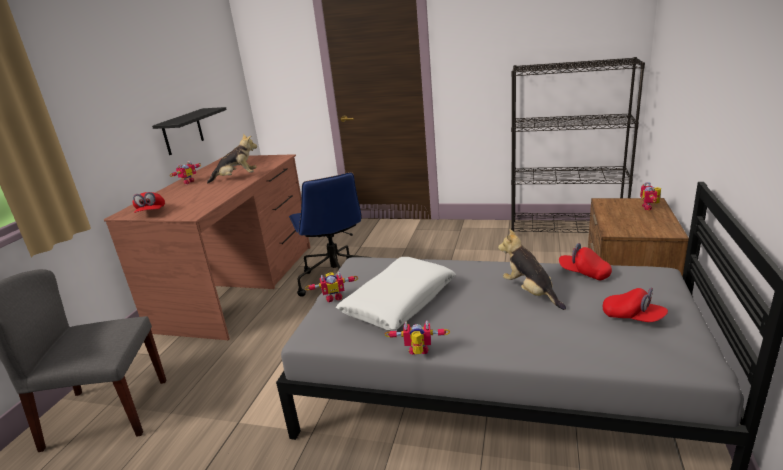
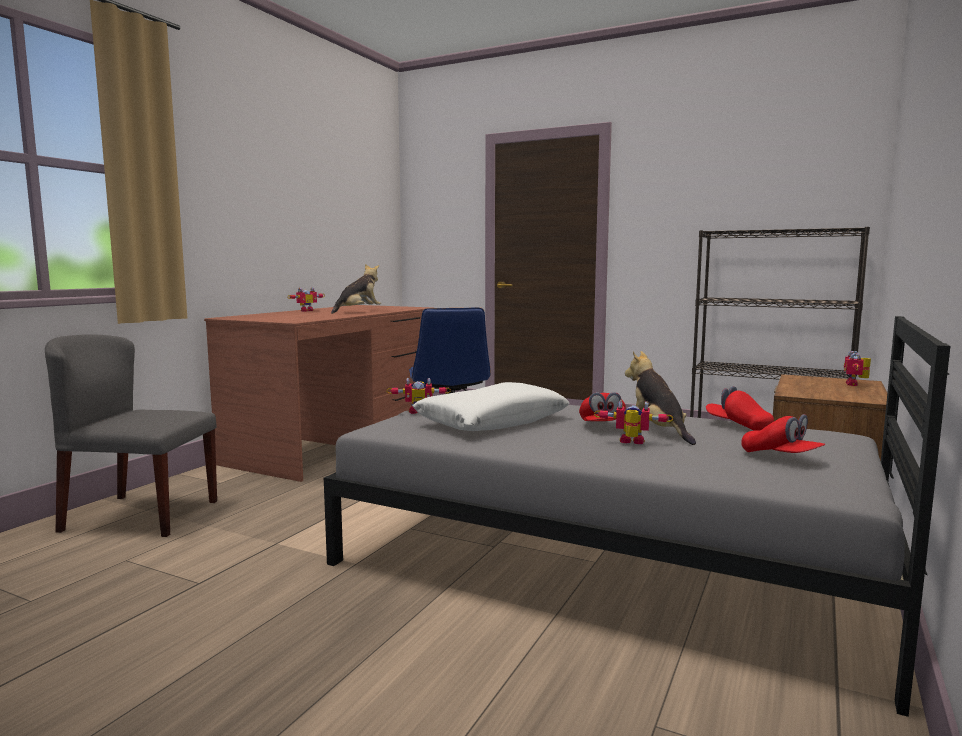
camera: 10 degrees right, 15 degrees down
red cap [132,192,165,213] -> red cap moved to [579,392,626,421]
black shelf [152,107,227,155] -> none
plush toy [207,134,257,183] -> plush toy turned 45 degrees counterclockwise [331,264,381,314]
toy robot [385,320,450,355] -> toy robot moved to [594,400,674,444]

